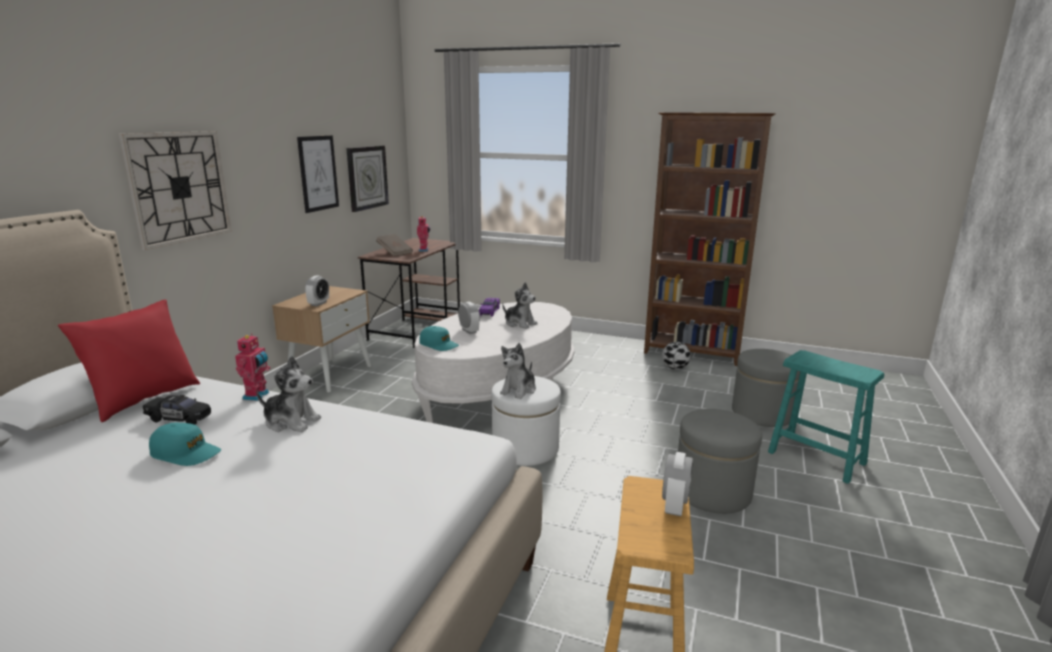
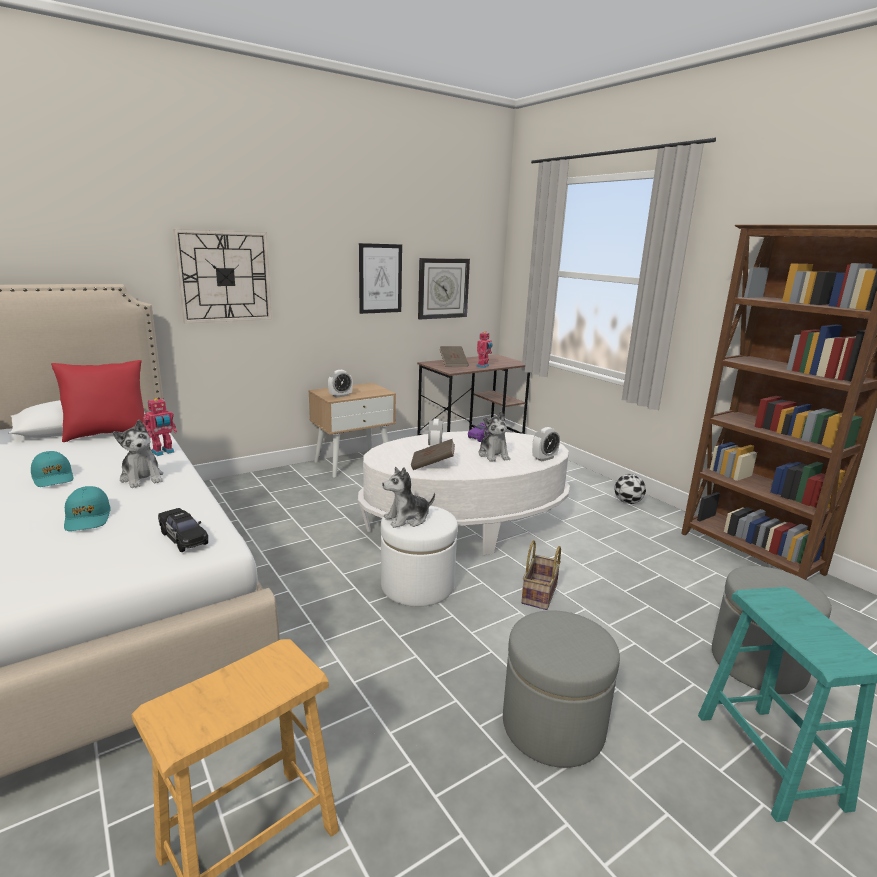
camera: 35 degrees right, 0 degrees up
black toy car [143,395,211,425] -> black toy car moved to [158,508,208,552]
turquoise cap [419,326,459,351] -> turquoise cap moved to [64,486,111,531]
football [662,342,691,370] -> football moved to [614,474,646,504]
alarm clock [662,452,693,516] -> alarm clock moved to [532,427,560,462]
none -> brown book [411,439,455,470]
none -> basket [521,540,561,610]

